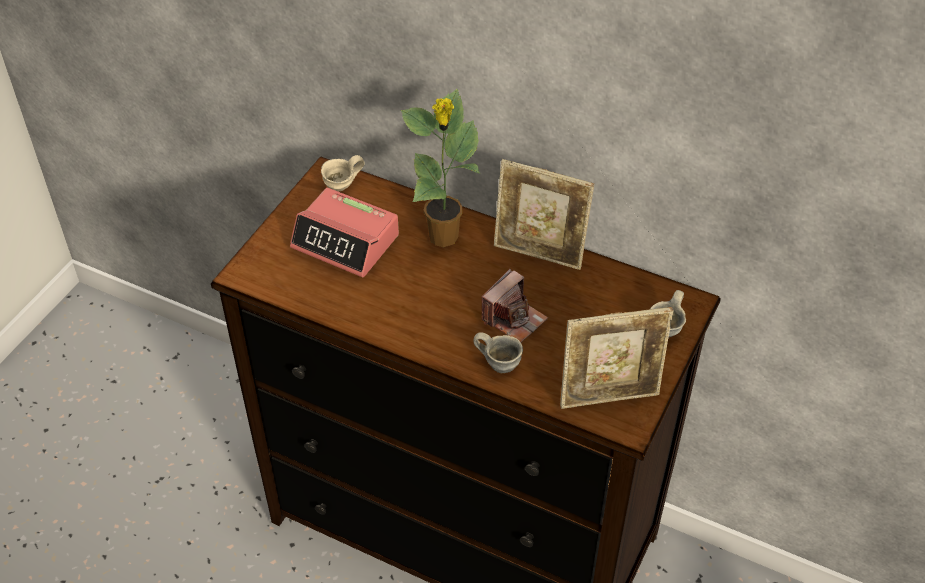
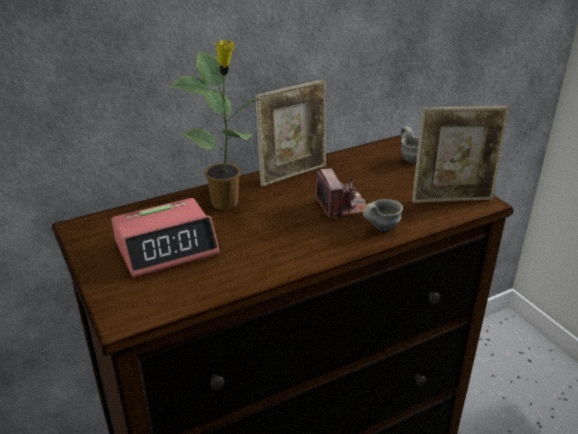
camera: 55 degrees left, 15 degrees down
beige mug [321,155,364,192] -> none
picture frame [560,307,674,409] -> picture frame turned 60 degrees clockwise [412,106,510,203]

